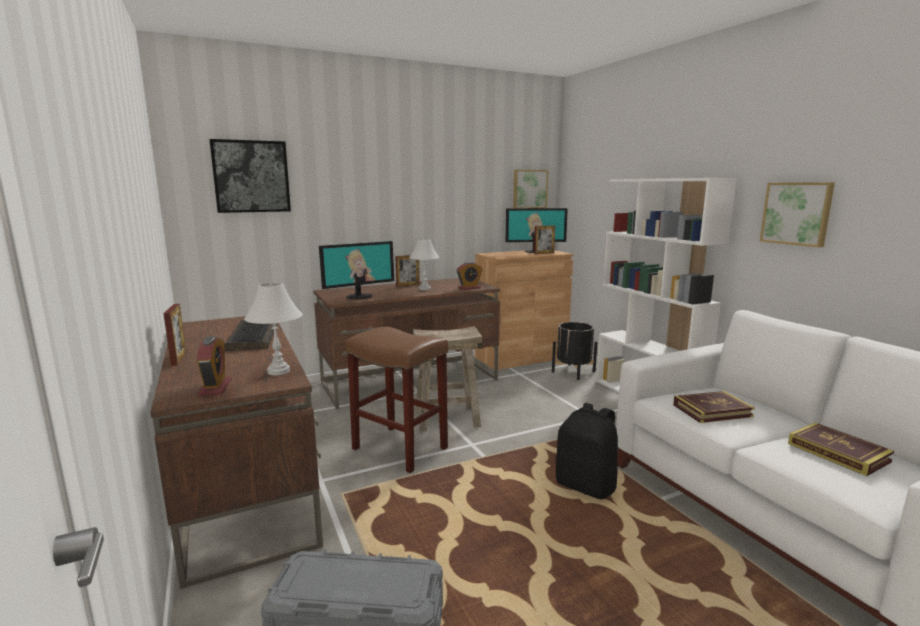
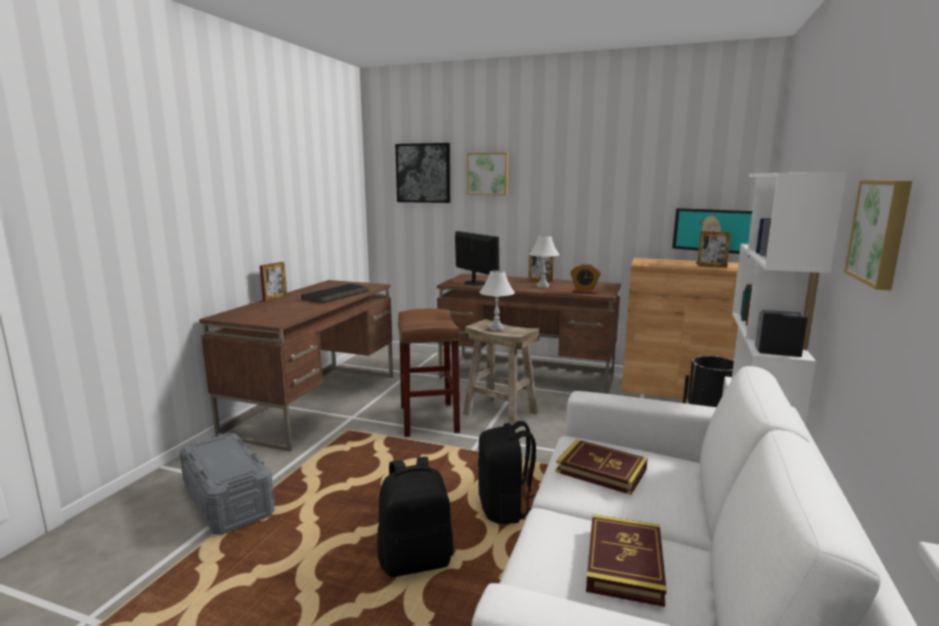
camera: 45 degrees right, 0 degrees up
alarm clock [197,336,232,396] -> none
white table lamp [244,283,303,375] -> white table lamp moved to [479,271,515,331]
monitor [319,241,394,300] -> monitor turned 135 degrees counterclockwise [455,231,499,286]
picture [513,170,548,208] -> picture moved to [467,152,508,196]
none -> black backpack [377,457,454,577]

